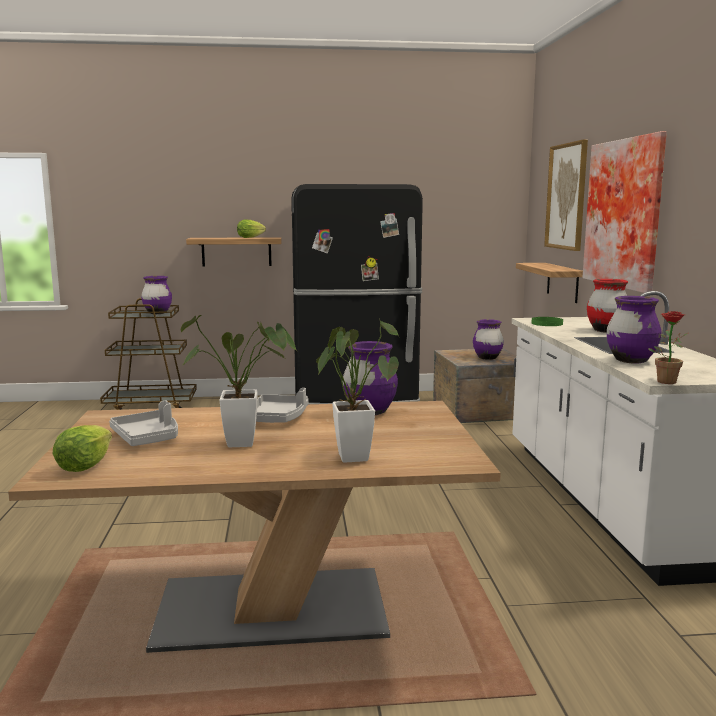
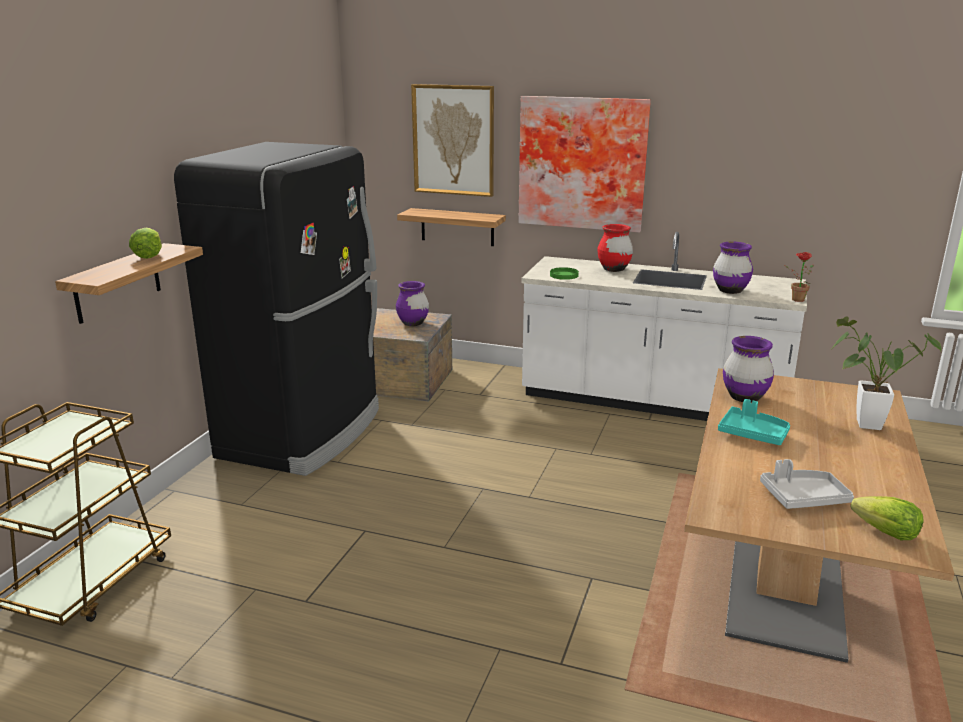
camera: 65 degrees left, 10 degrees up
purple vase [141,276,172,314] -> none
potted plant [181,315,298,447] -> none
grey tray [256,388,309,423] -> turquoise tray [718,399,790,445]

